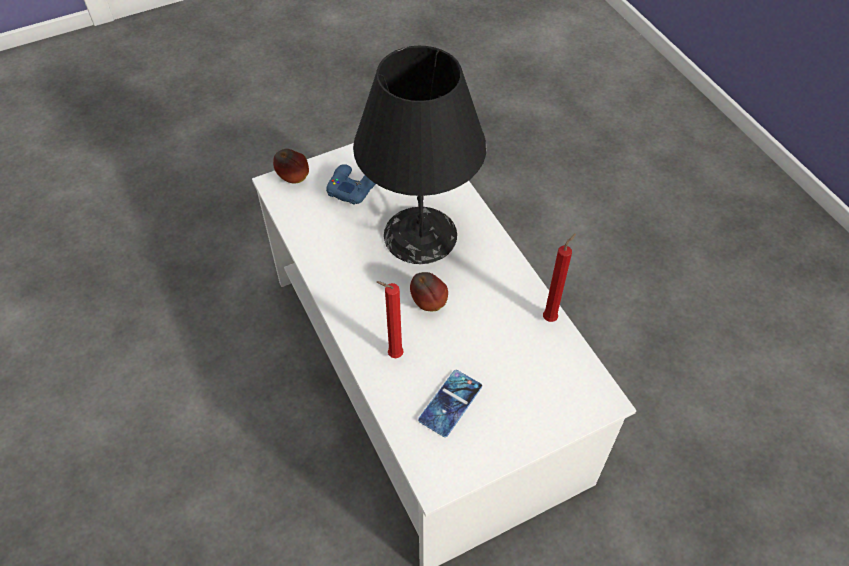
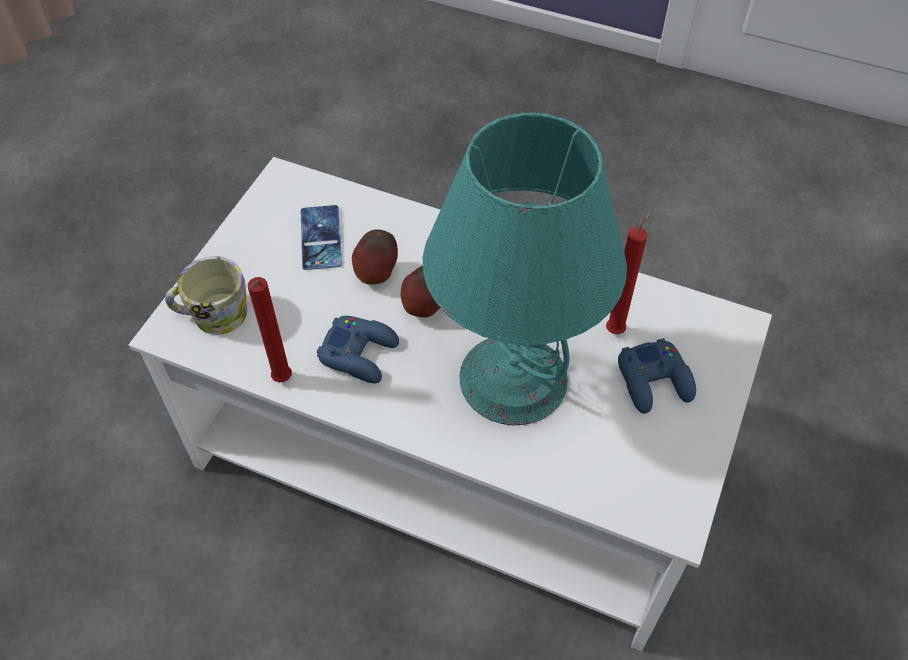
camera: 140 degrees right, 0 degrees up
apple [273,149,309,183] -> apple moved to [352,229,398,285]
black table lamp [353,46,487,264] -> turquoise table lamp [423,113,627,425]
red candle [377,281,404,358] -> red candle moved to [606,211,653,334]
none -> mug [165,256,247,335]
none -> blue game controller [317,316,399,383]

